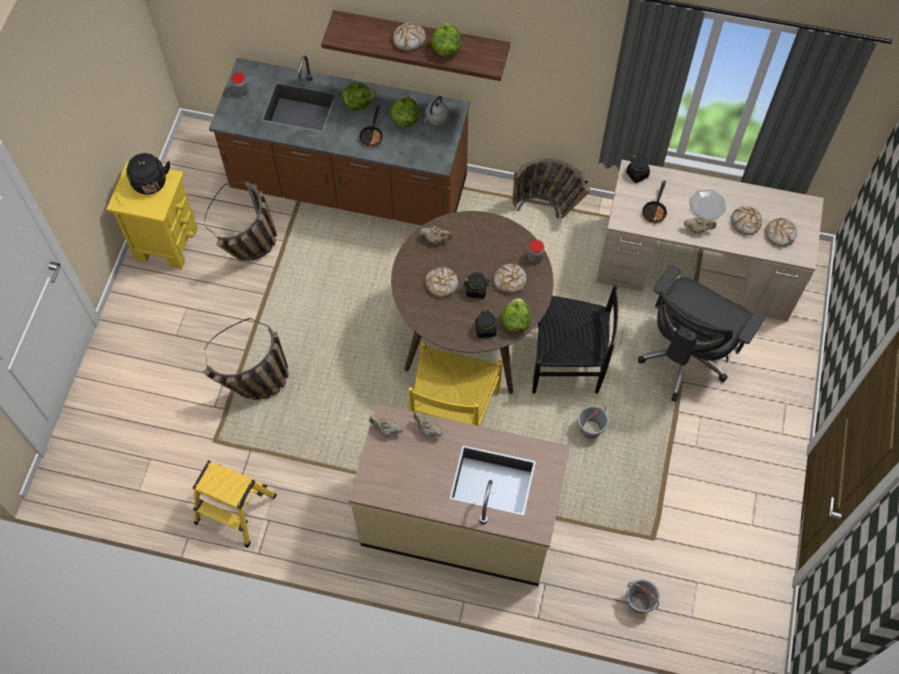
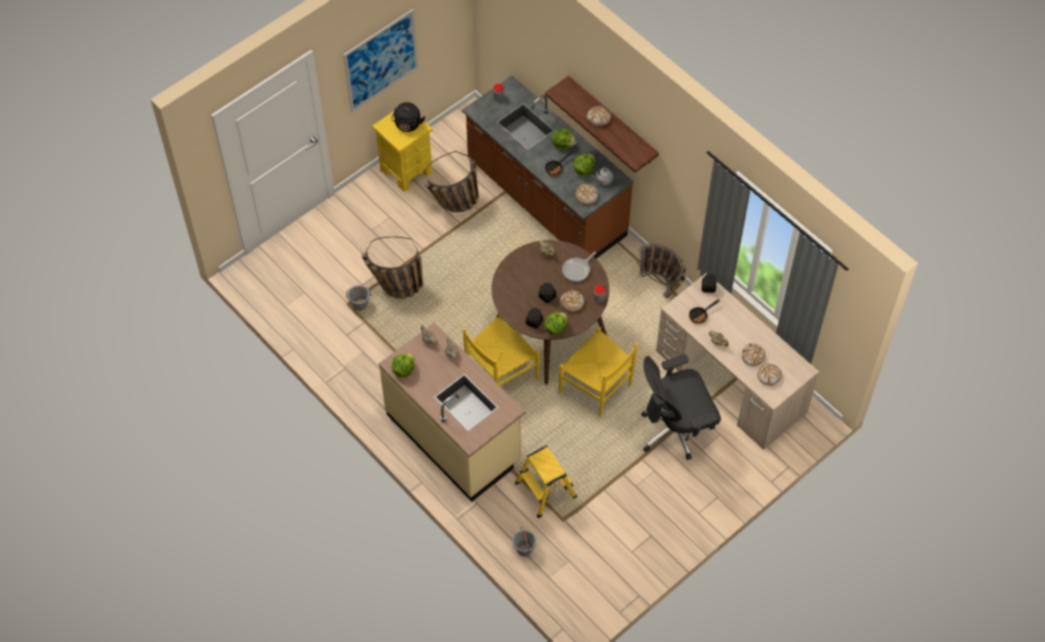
camera: 35 degrees right, 5 degrees down
yellow step ladder [193,460,277,548] -> yellow step ladder moved to [515,445,577,518]
bread [425,267,458,297] -> bread moved to [576,184,598,204]
lettuce [430,23,461,57] -> lettuce moved to [391,353,415,377]
black chair [532,284,618,394] -> yellow chair [559,326,637,417]
grey bucket [578,406,609,439] -> grey bucket moved to [346,285,371,310]
plate [690,190,726,220] -> none
none -> picture [343,9,418,112]
none -> frying pan [562,252,596,282]

